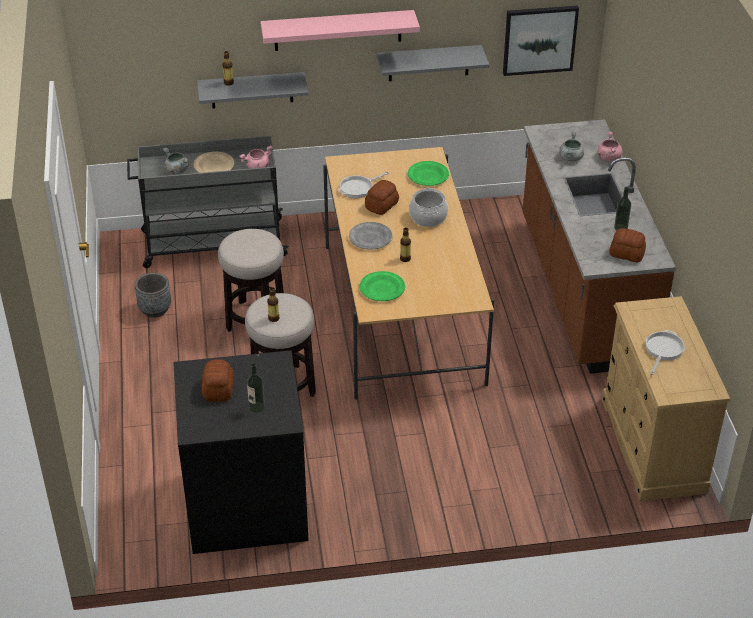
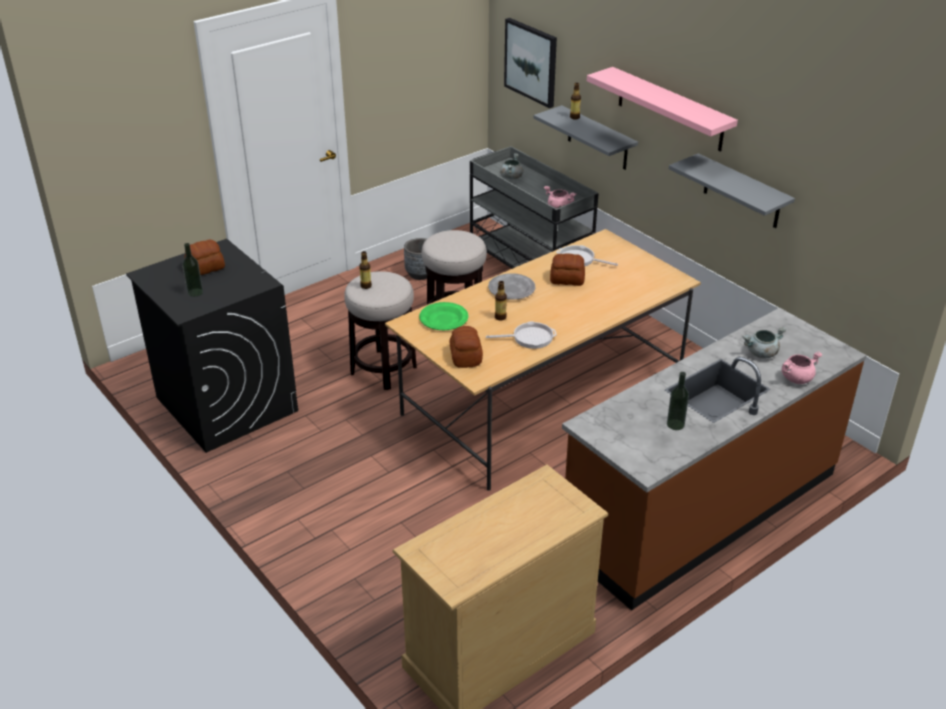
camera: 60 degrees right, 5 degrees down
beige plate [194,152,234,173] -> none
green plate [408,161,449,186] -> none
cooking pot [409,188,448,227] -> none
picture [503,6,579,76] -> picture moved to [504,18,557,108]
bread [609,228,646,262] -> bread moved to [450,326,483,368]
frying pan [645,330,685,375] -> frying pan moved to [486,321,557,349]

